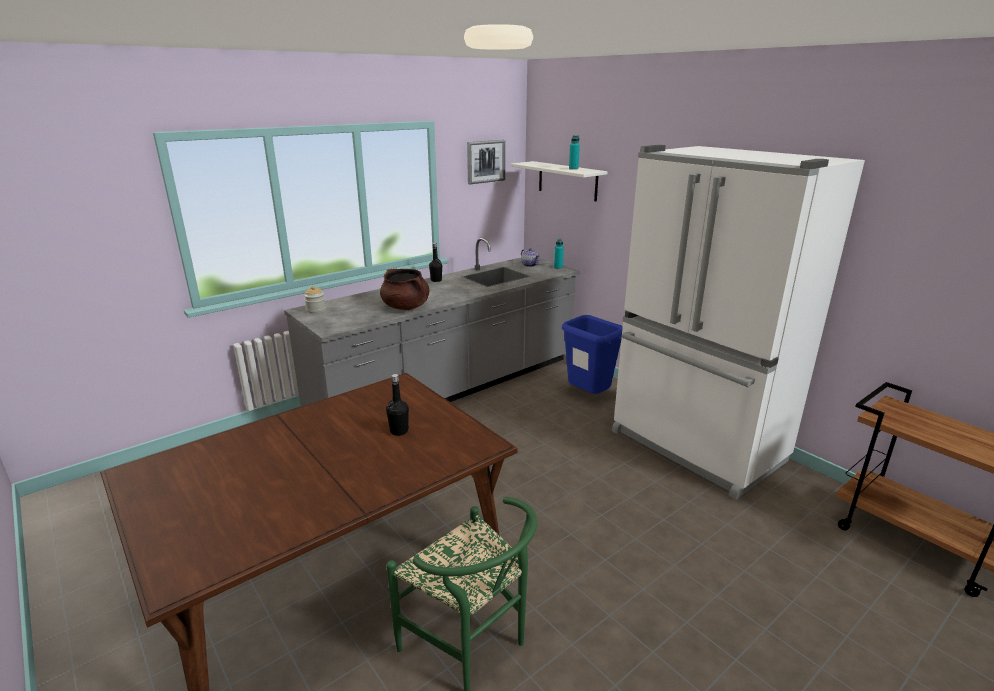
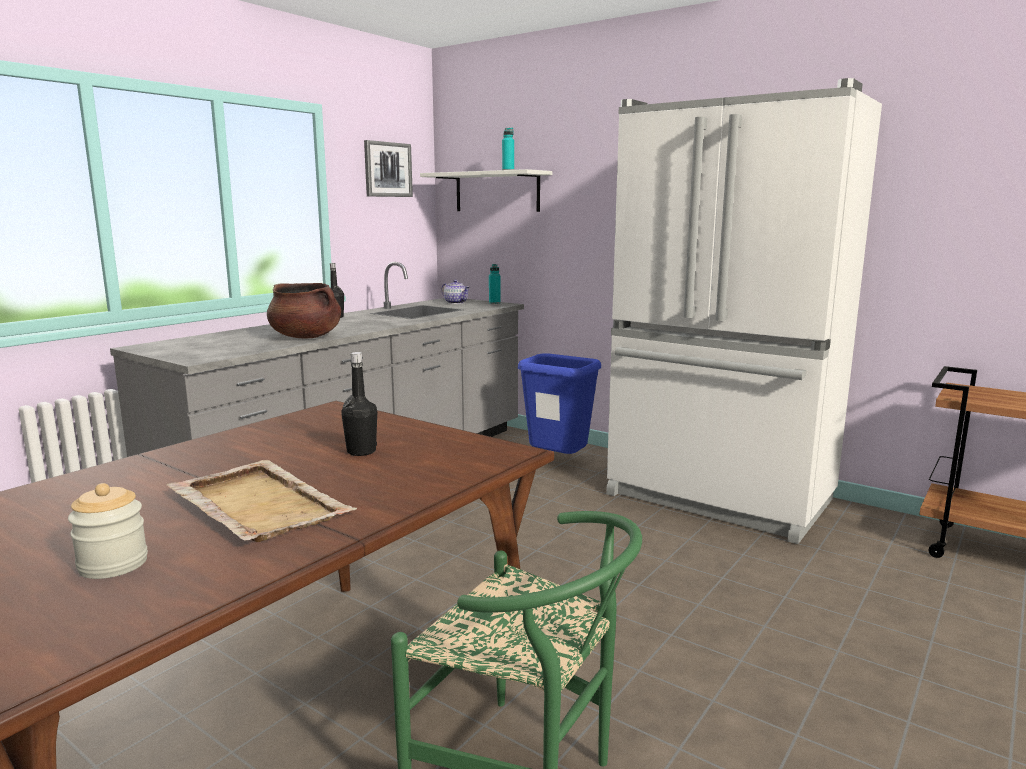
camera: 15 degrees left, 10 degrees down
jar [304,286,326,314] -> jar moved to [68,483,148,579]
none -> beige tray [166,460,357,542]

